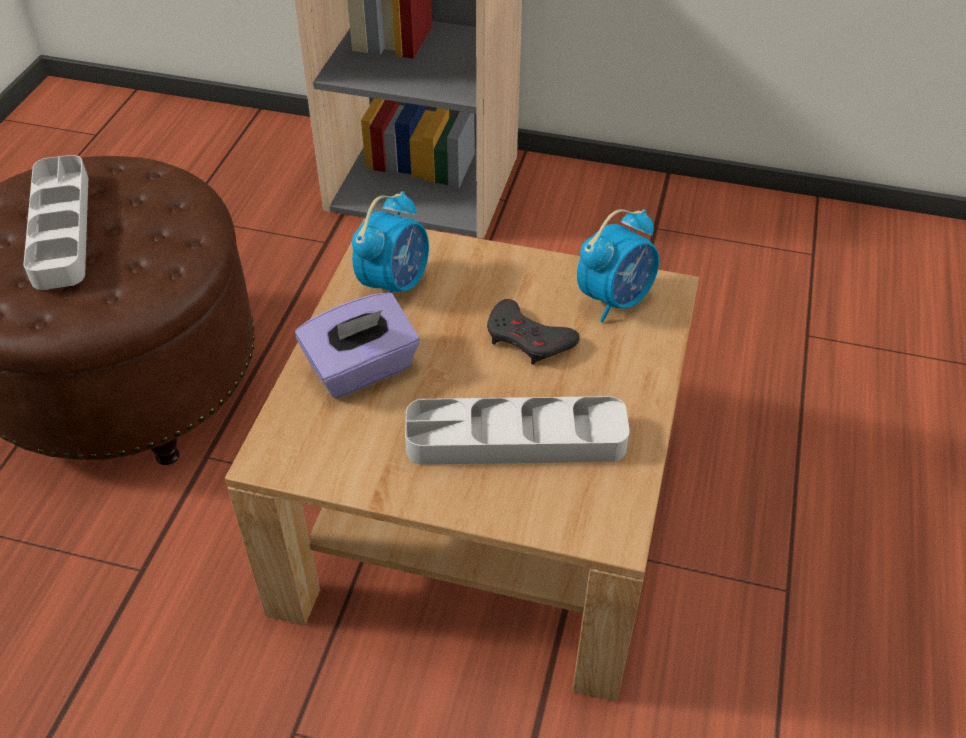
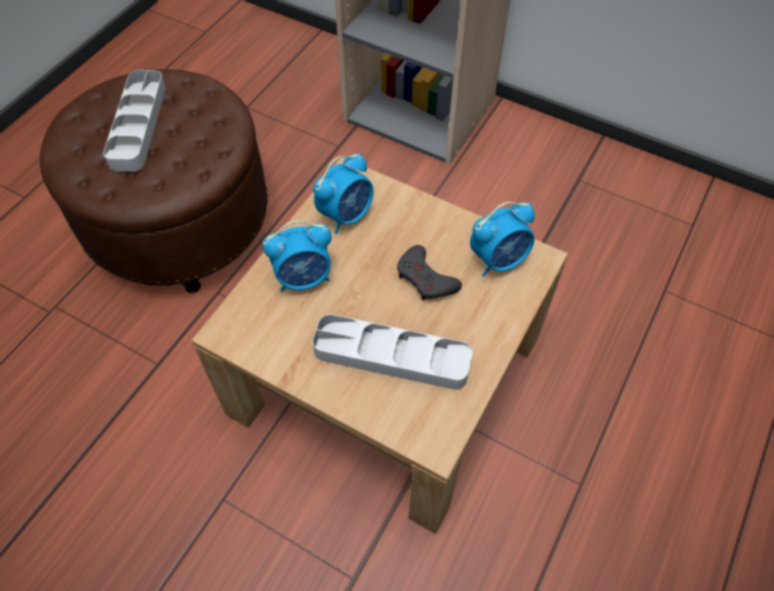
camera: 15 degrees right, 10 degrees up
purple tissue box [295,292,420,399] -> alarm clock [263,220,331,292]

